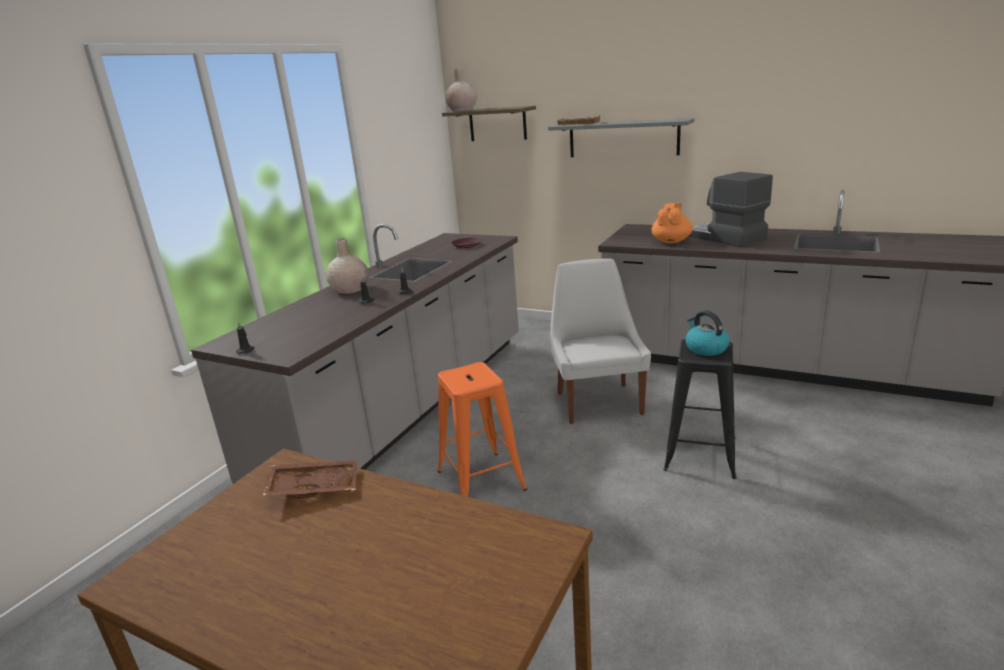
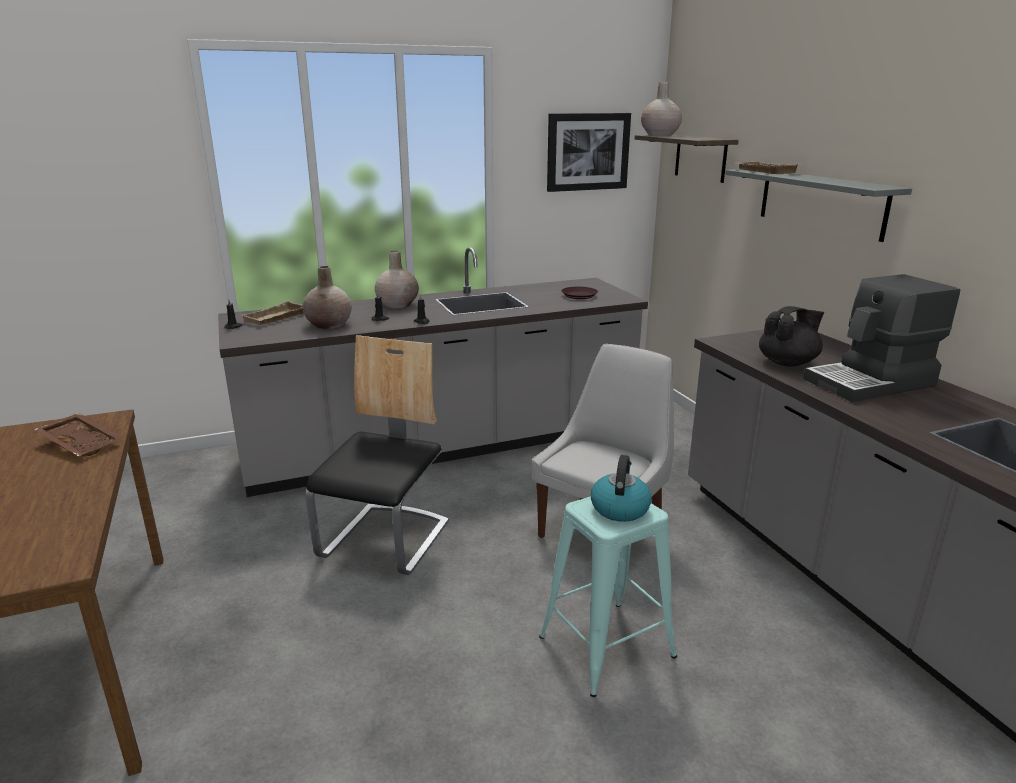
camera: 40 degrees right, 0 degrees up
orange stool [438,362,527,497] -> chair [306,335,449,575]
orange teapot [652,203,693,244] -> black teapot [759,306,824,366]
black stool [663,339,737,479] -> turquoise stool [539,496,677,697]
coffee machine [688,172,773,247] -> coffee machine turned 120 degrees counterclockwise [803,274,960,402]
none -> beige tray [241,301,303,325]
none -> beige vase [302,266,352,329]
none -> picture [547,113,631,192]

